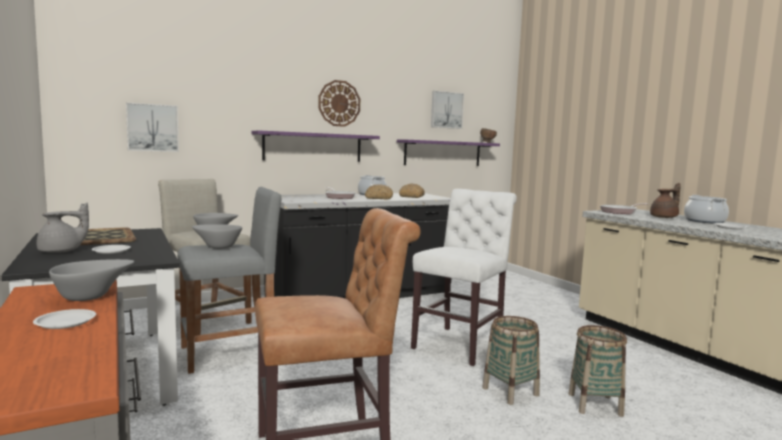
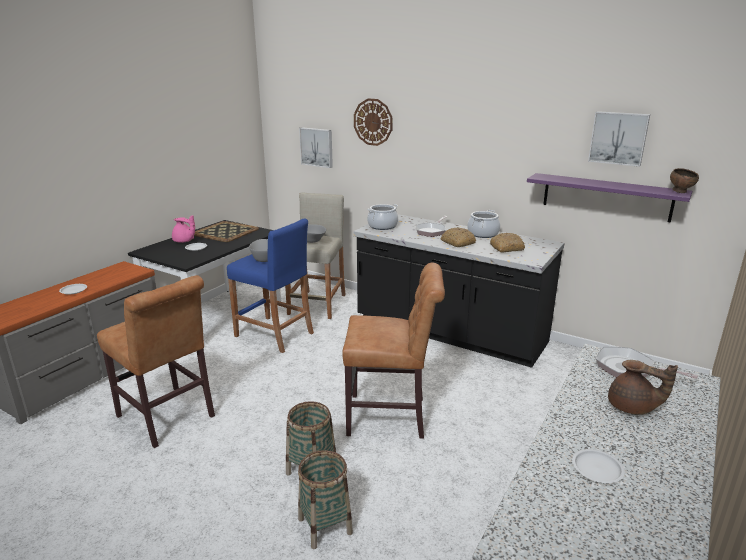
camera: 60 degrees right, 15 degrees up
grey teapot [36,202,89,253] -> pink teapot [172,215,195,243]
grey bowl [49,259,134,301] -> none
grey stool [177,187,281,374] -> blue stool [227,219,314,353]
purple shelf [251,130,380,162] -> none
wall clock [318,80,360,127] -> wall clock moved to [354,98,393,146]
white chair [411,189,517,366] -> brown chair [342,263,445,439]
cooking pot [684,195,729,223] -> cooking pot moved to [367,204,398,230]

